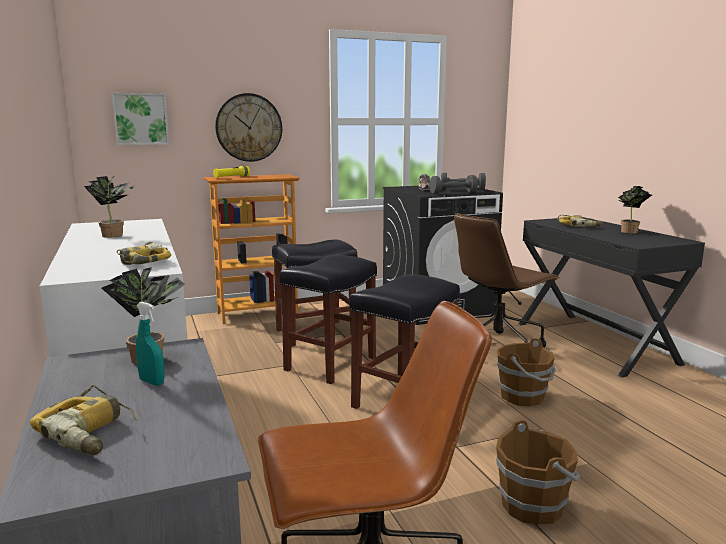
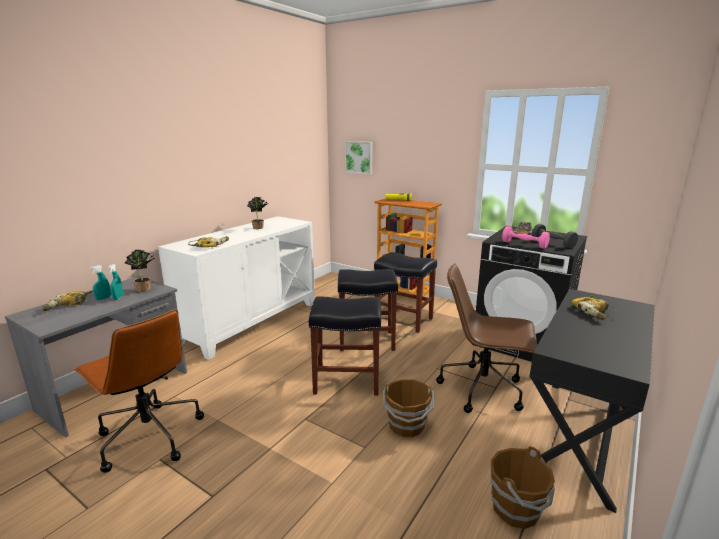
camera: 55 degrees right, 5 degrees up
wall clock [215,93,282,162] -> none
grey dumbbell [430,175,478,194] -> pink dumbbell [502,226,550,249]
brown bucket [496,420,580,524] -> brown bucket moved to [490,446,555,529]
potted plant [618,186,652,234] -> none
none -> turquoise spray bottle [90,265,111,301]

